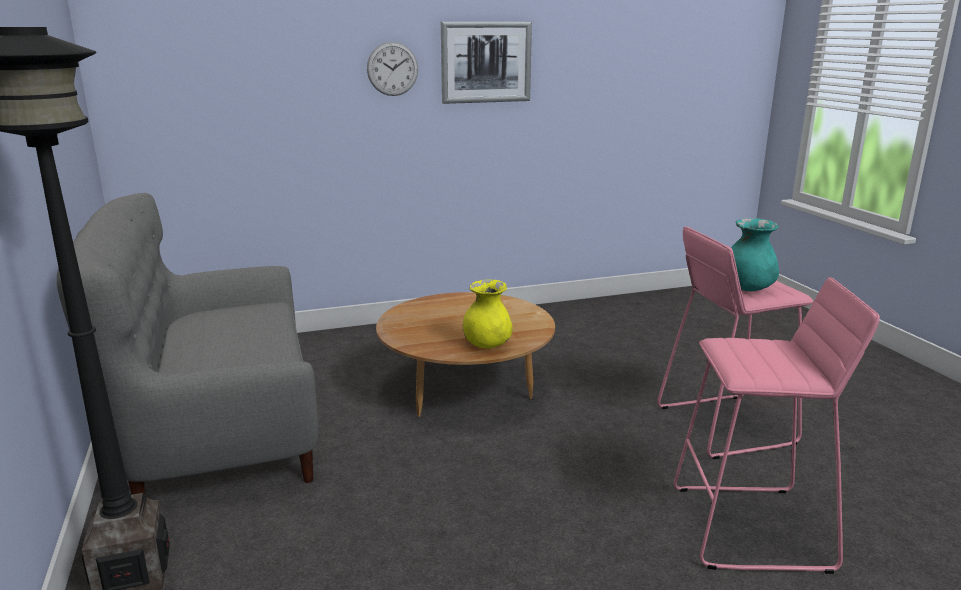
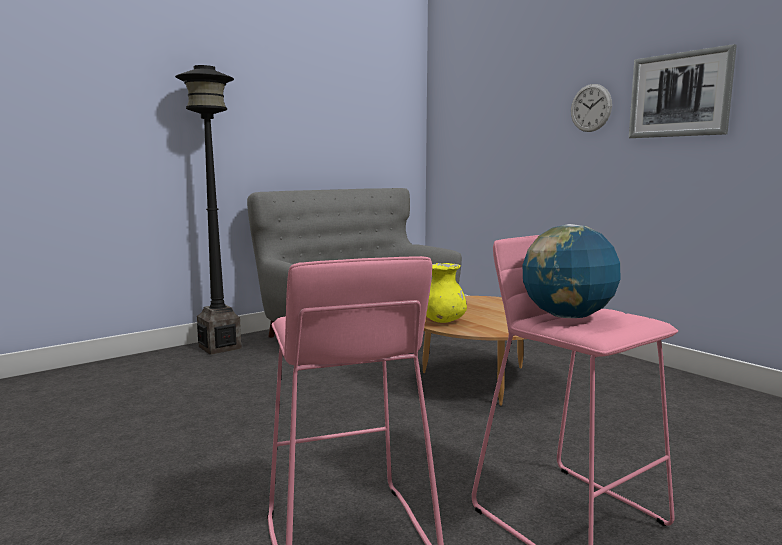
camera: 70 degrees right, 10 degrees down
turquoise vase [731,218,779,291] -> globe [523,224,620,318]

